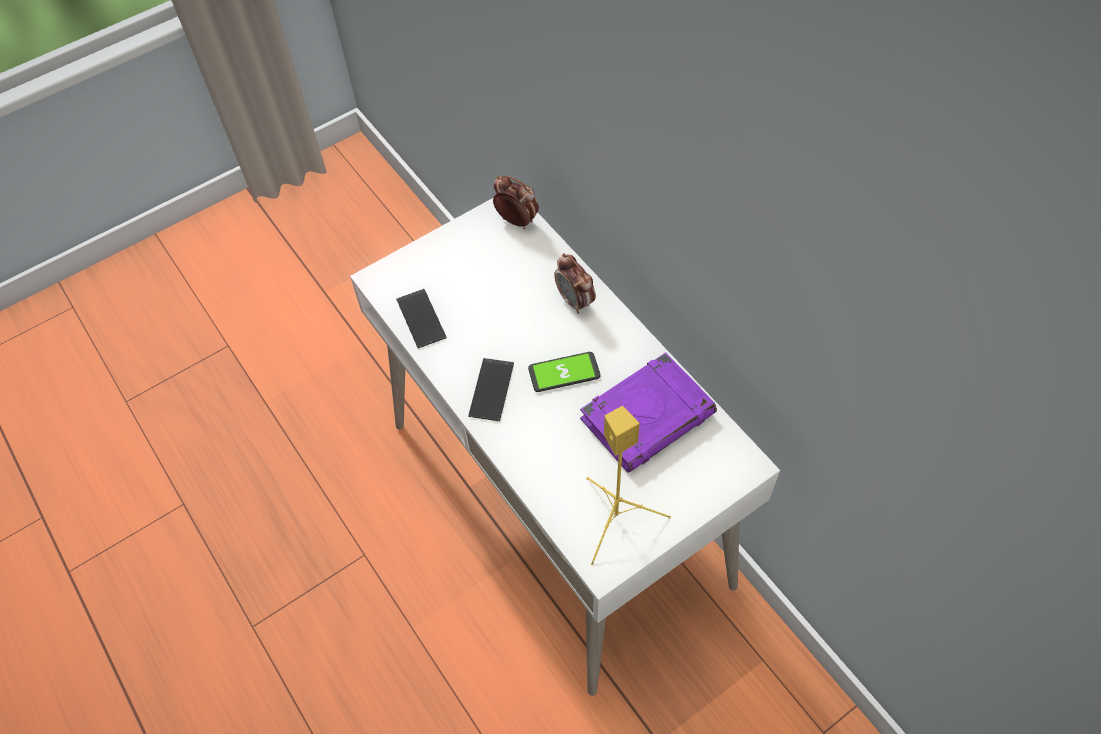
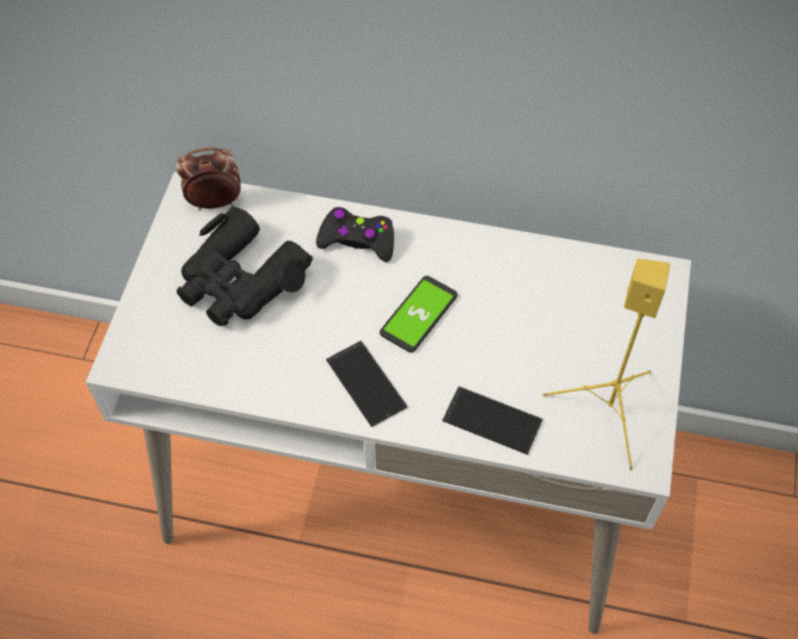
camera: 45 degrees left, 0 degrees up
phone [396,289,447,348] -> phone moved to [442,386,543,455]
alarm clock [554,253,596,314] -> black game controller [316,207,394,262]
purple book [580,352,717,473] -> none
none -> black binoculars [177,206,313,326]

